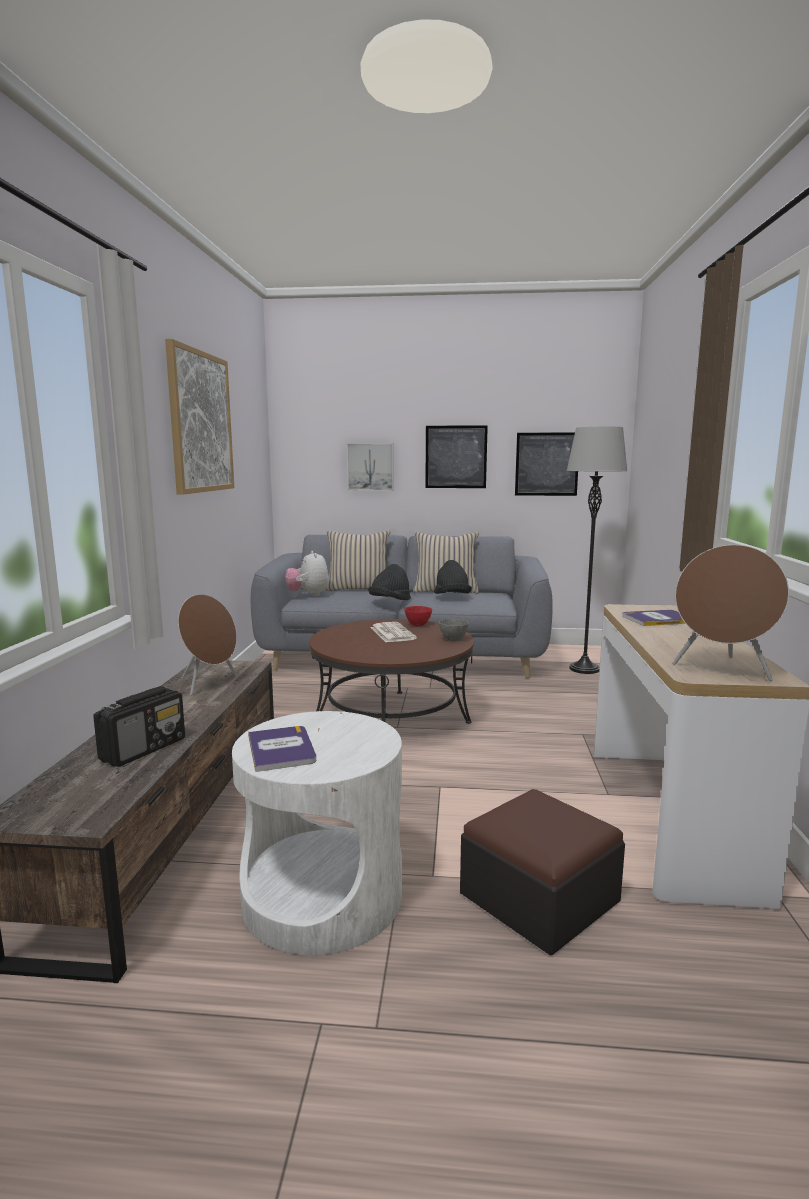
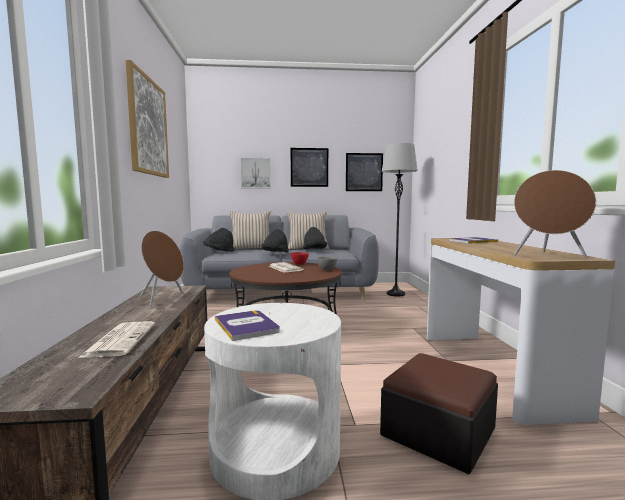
camera: 10 degrees left, 5 degrees down
radio [93,686,185,767] -> newspaper [78,322,155,358]
plush toy [285,551,329,597] -> black hat [204,228,235,252]

